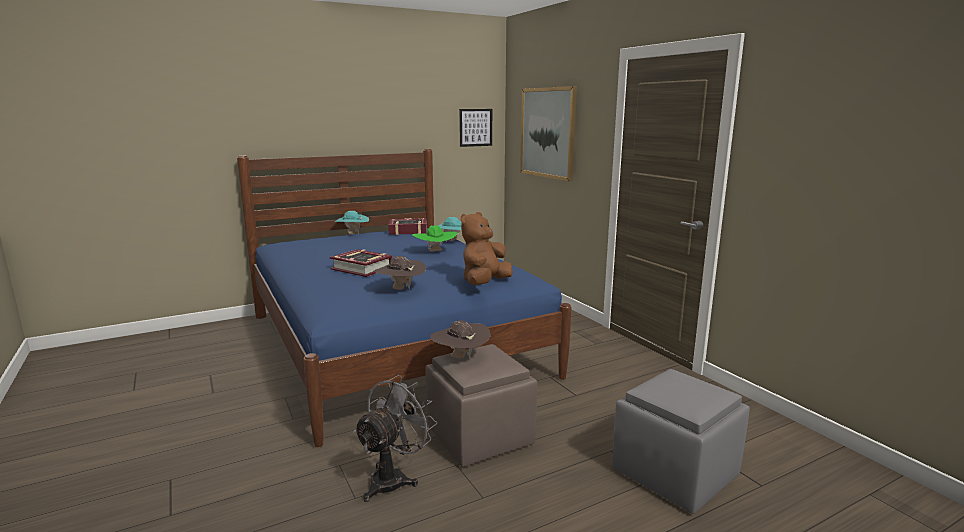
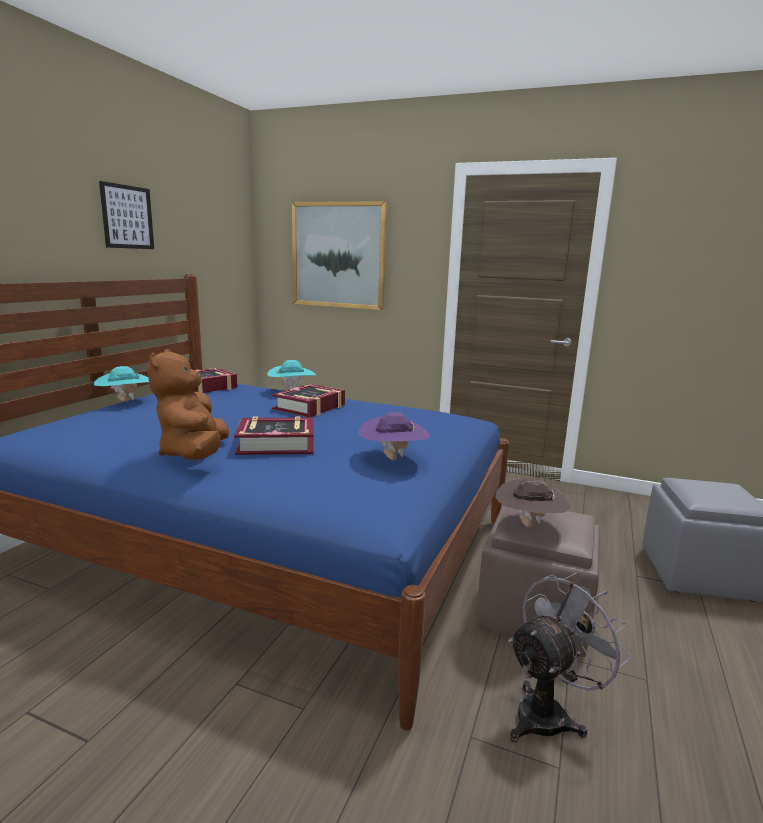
camera: 40 degrees left, 0 degrees up
grey fan [353,375,437,502] -> grey fan turned 60 degrees clockwise [508,572,632,742]
brown hat [373,256,427,290] -> purple hat [359,412,430,460]
green hat [412,225,457,252] -> book [272,384,345,417]
picture [459,109,492,147] -> picture moved to [99,181,154,249]
brown plush toy [461,212,513,285] -> brown plush toy moved to [147,349,229,460]

